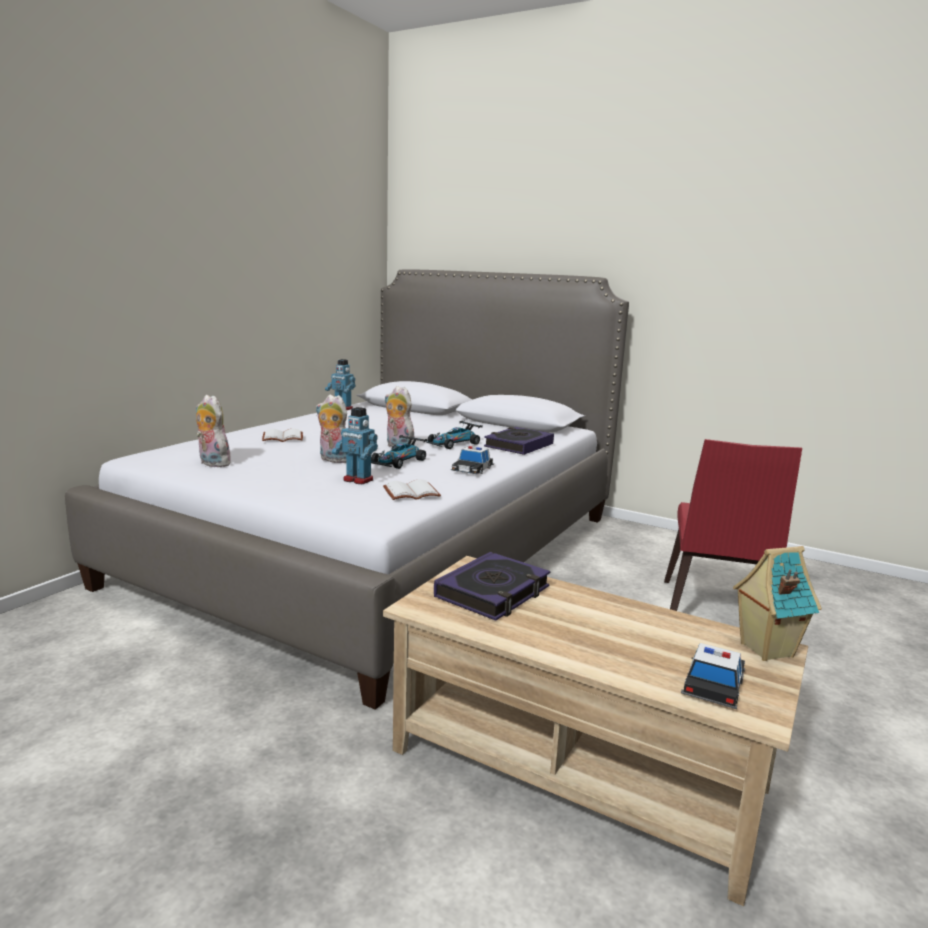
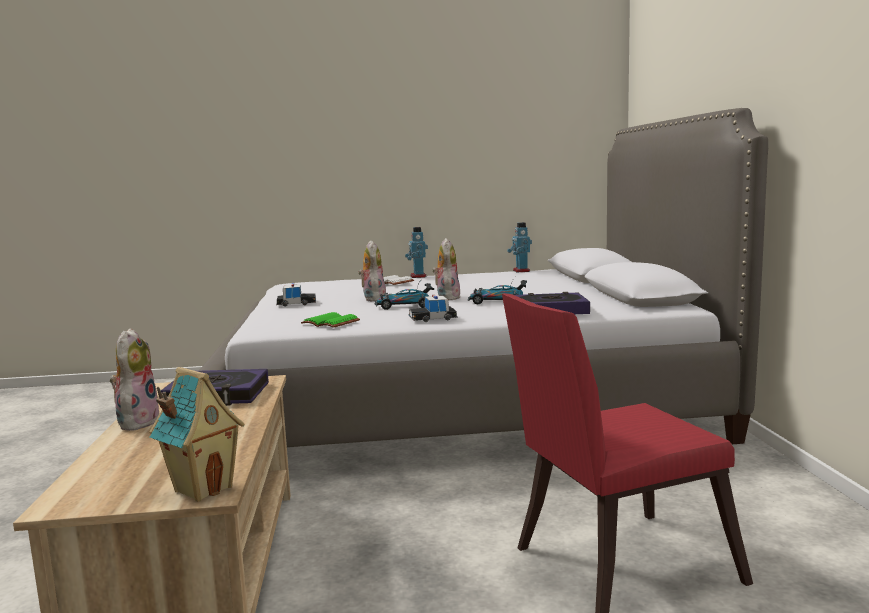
camera: 55 degrees right, 5 degrees down
plush toy [196,395,231,467] -> plush toy moved to [109,328,159,431]
toy robot [332,407,378,484] -> toy robot moved to [405,227,428,278]
white book [383,479,441,500] -> green book [301,312,360,328]
toy car [681,643,745,709] -> toy car moved to [276,283,316,307]

